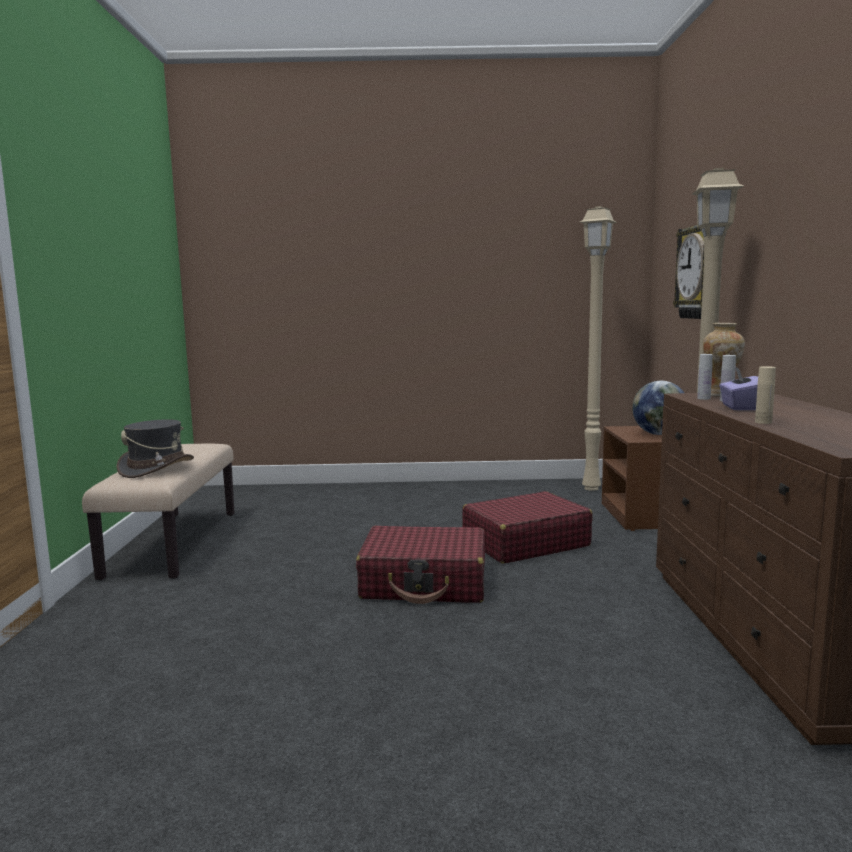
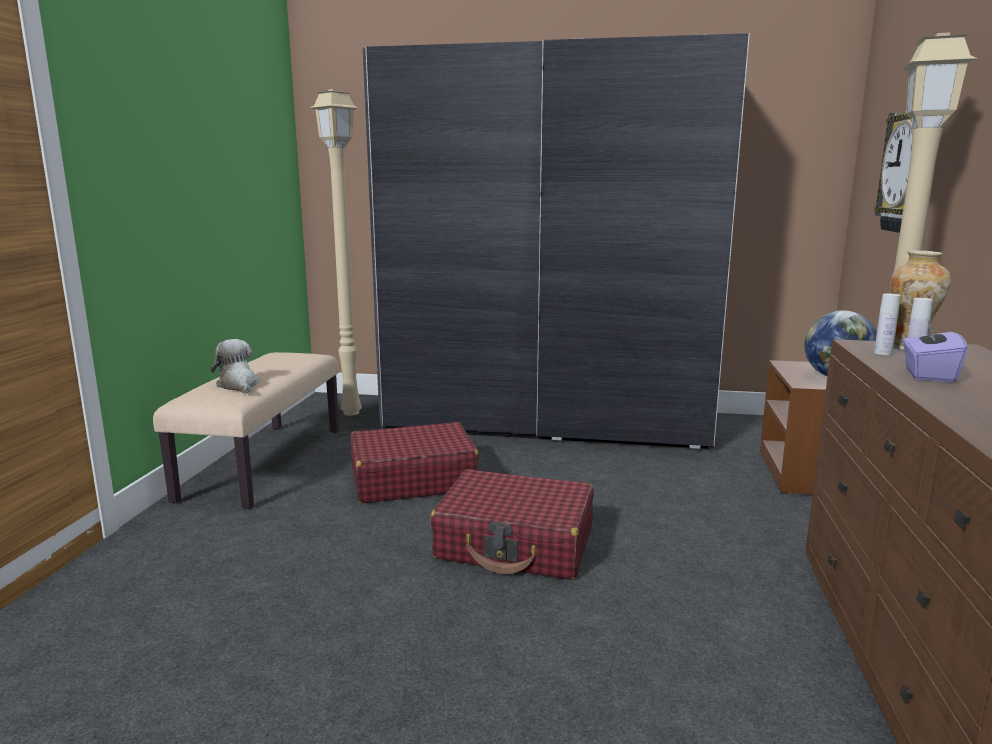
camera: 10 degrees right, 5 degrees up
grey hat [116,419,194,478] -> plush toy [211,339,260,393]
red suitcase [462,491,593,564] -> red suitcase moved to [350,422,479,503]
beige floor lamp [580,206,617,491] -> beige floor lamp moved to [310,89,362,416]
beige bottle [755,366,776,424] -> none
none -> grey wardrobe [363,33,750,451]

